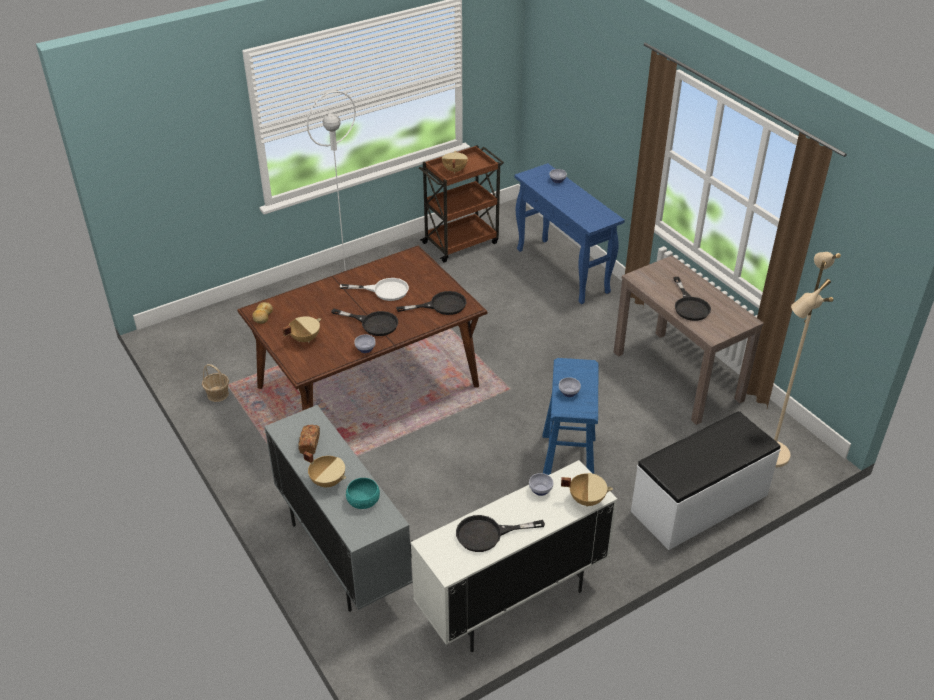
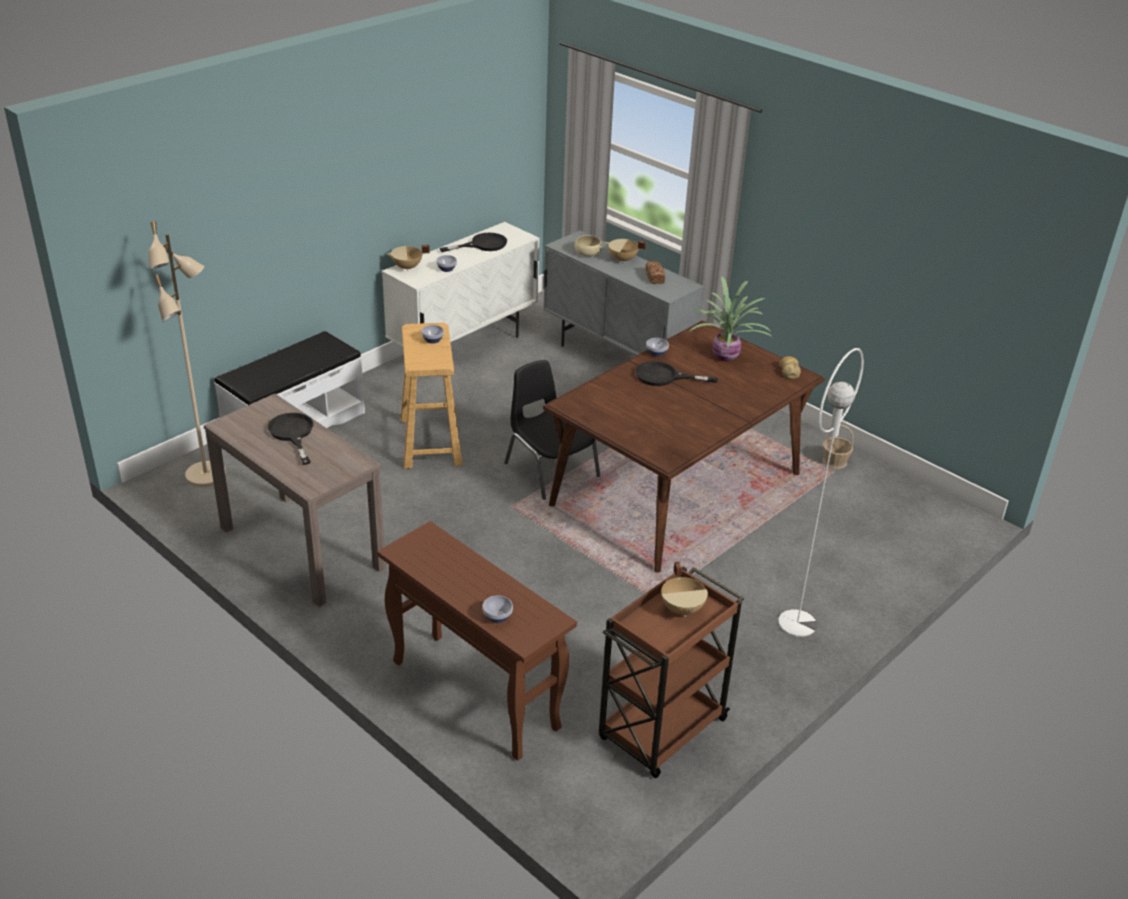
camera: 165 degrees right, 5 degrees down
beige cooking pot [282,316,321,343] -> potted plant [689,276,772,361]
white frying pan [340,278,409,301] -> none
turquoise bowl [346,478,380,509] -> beige bowl [575,235,602,256]
black frying pan [396,291,466,315] -> none
blue console table [514,163,625,304] -> brown console table [377,521,577,761]
blue stool [542,358,599,475] -> beige stool [401,323,463,469]
none -> black chair [504,360,600,500]

